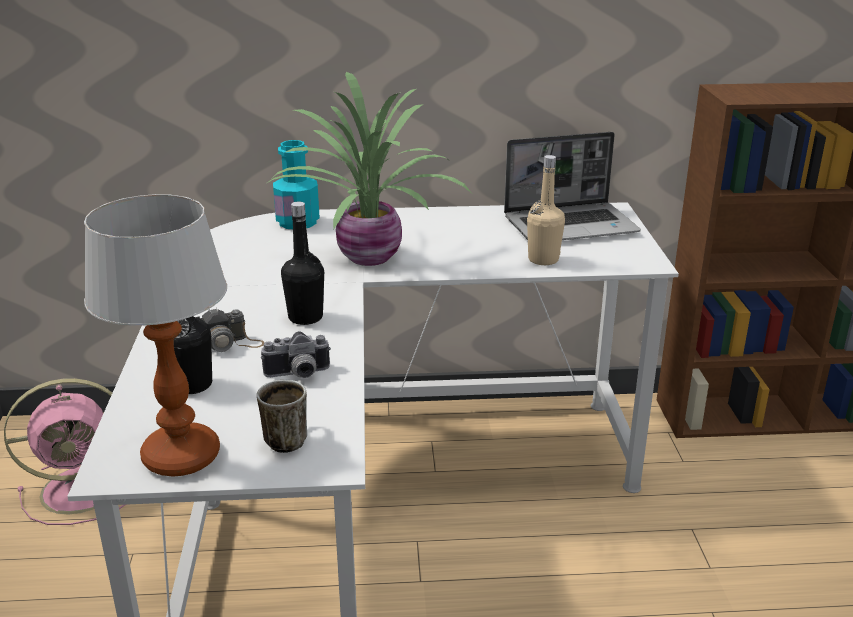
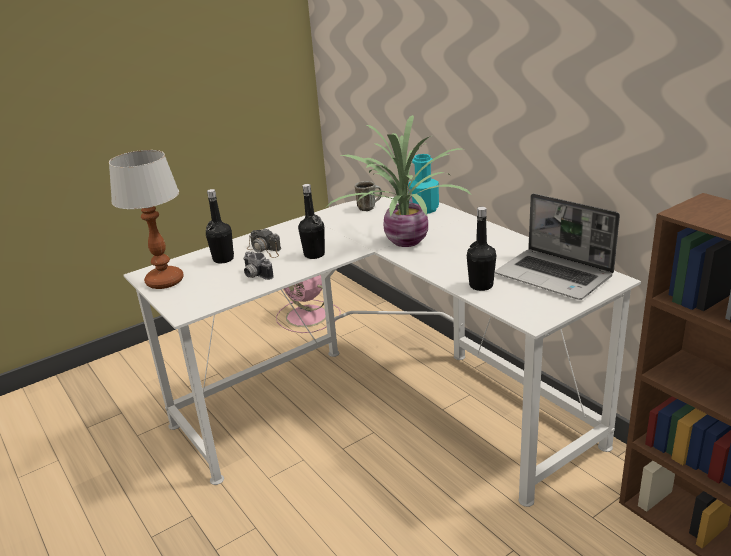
camera: 60 degrees right, 0 degrees up
mug [257,380,307,453] -> mug moved to [355,181,382,211]
beige bottle [527,155,565,265] -> black bottle [467,207,496,291]

